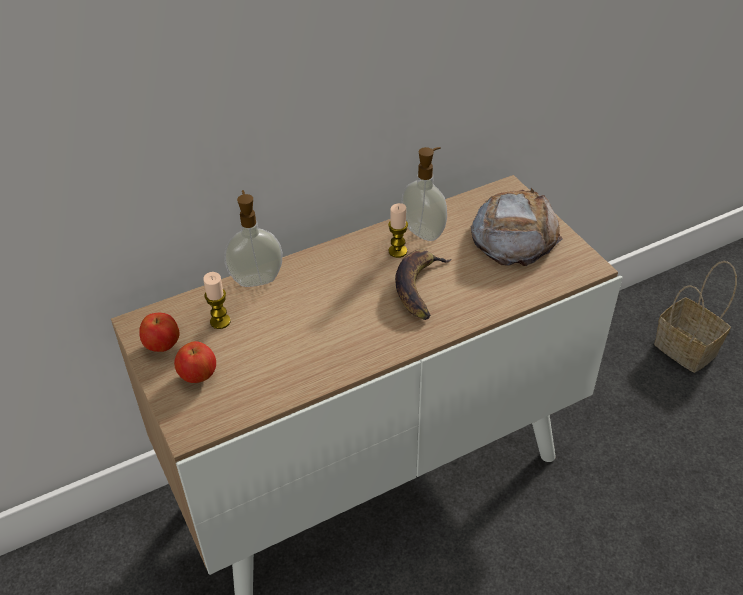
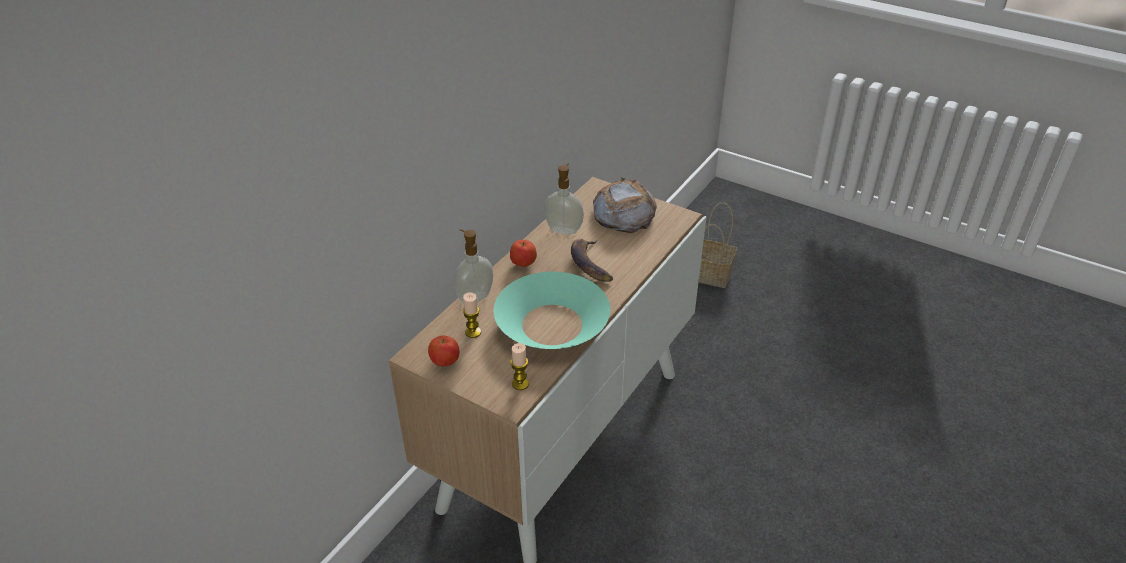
camera: 30 degrees left, 5 degrees down
apple [174,341,216,383] -> apple moved to [510,240,537,267]
candle [388,203,408,258] -> candle moved to [510,343,529,390]
none -> turquoise bowl [494,272,610,349]

